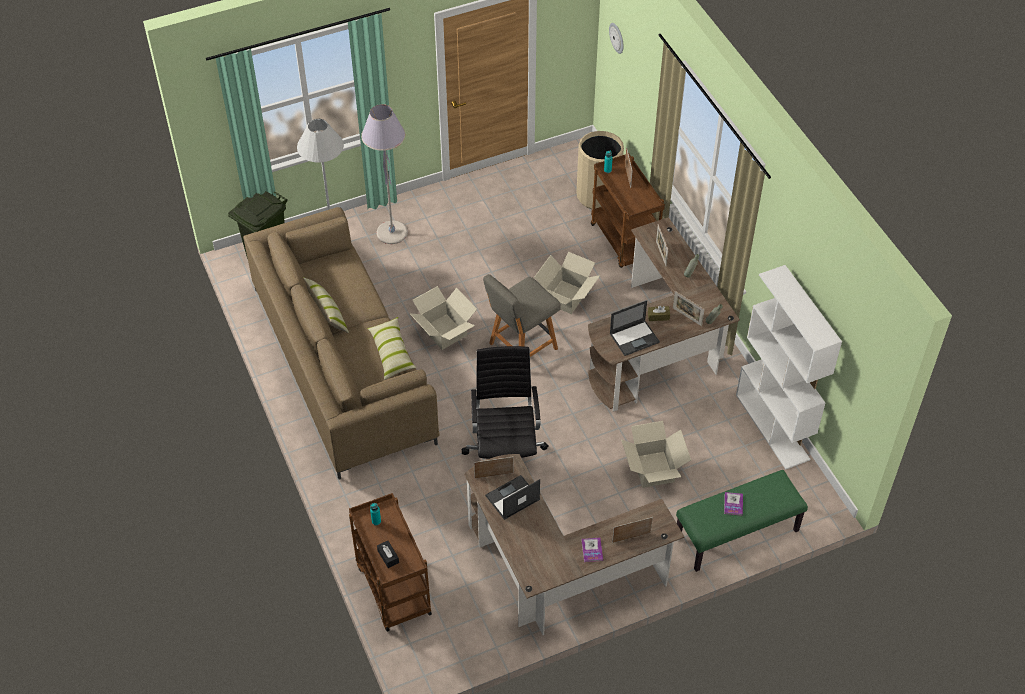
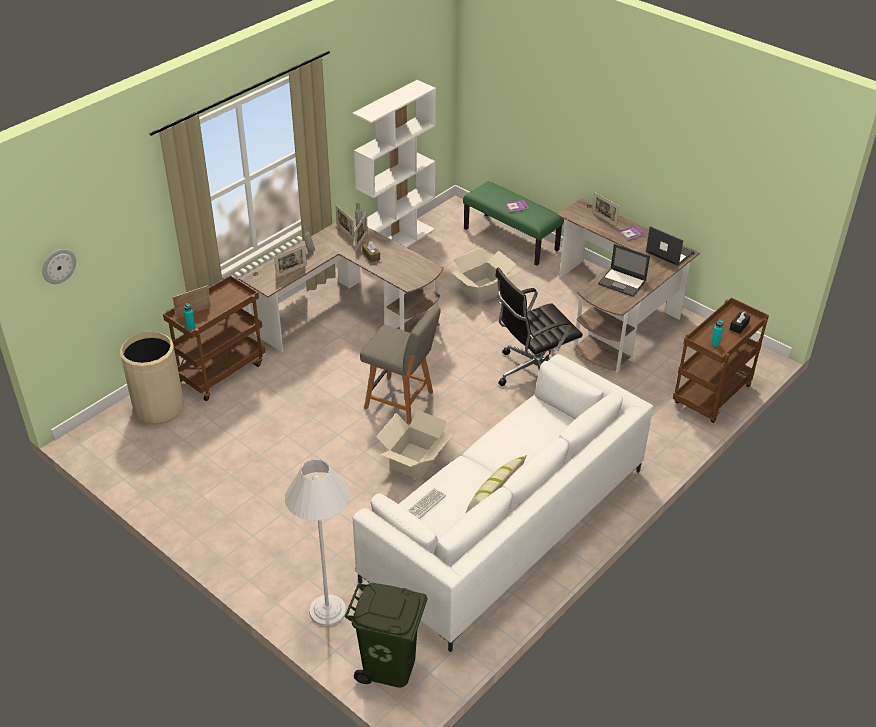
camera: 115 degrees left, 10 degrees down
brown sofa [243,207,440,480] -> white sofa [353,354,653,652]
grey floor lamp [361,104,408,244] -> none
pillow [368,317,416,380] -> none
picture frame [474,457,514,478] -> picture frame moved to [335,204,354,240]
cardboard box [534,252,600,314] -> none
laptop [609,300,660,356] -> laptop moved to [646,226,693,266]
none -> keyboard [408,488,446,519]

